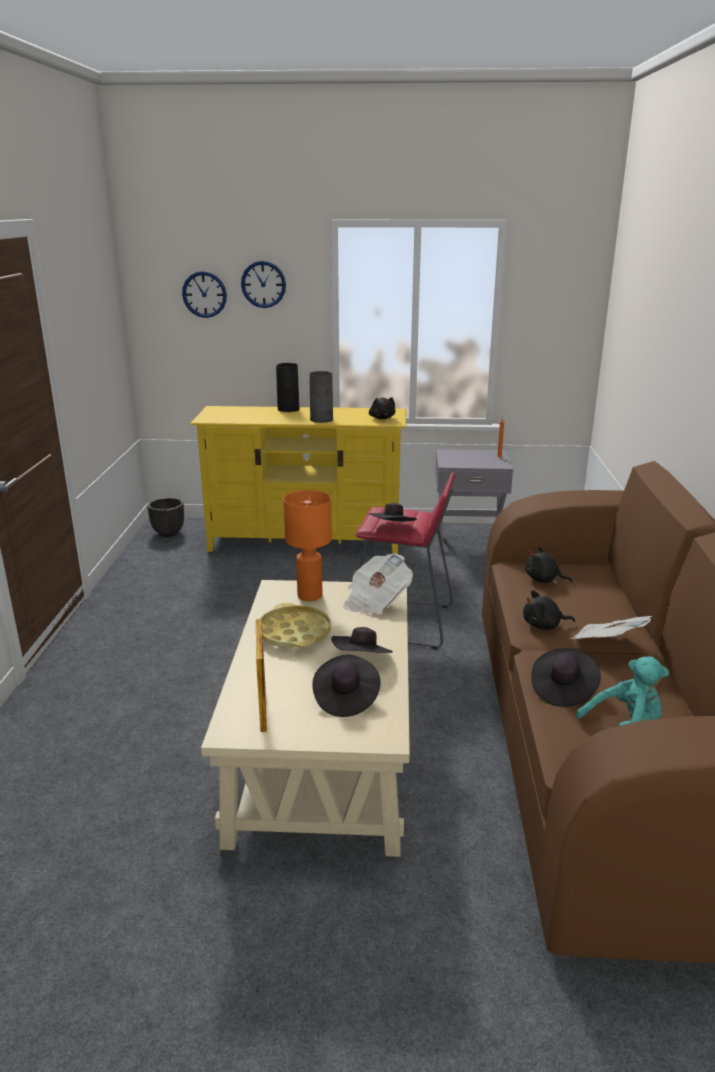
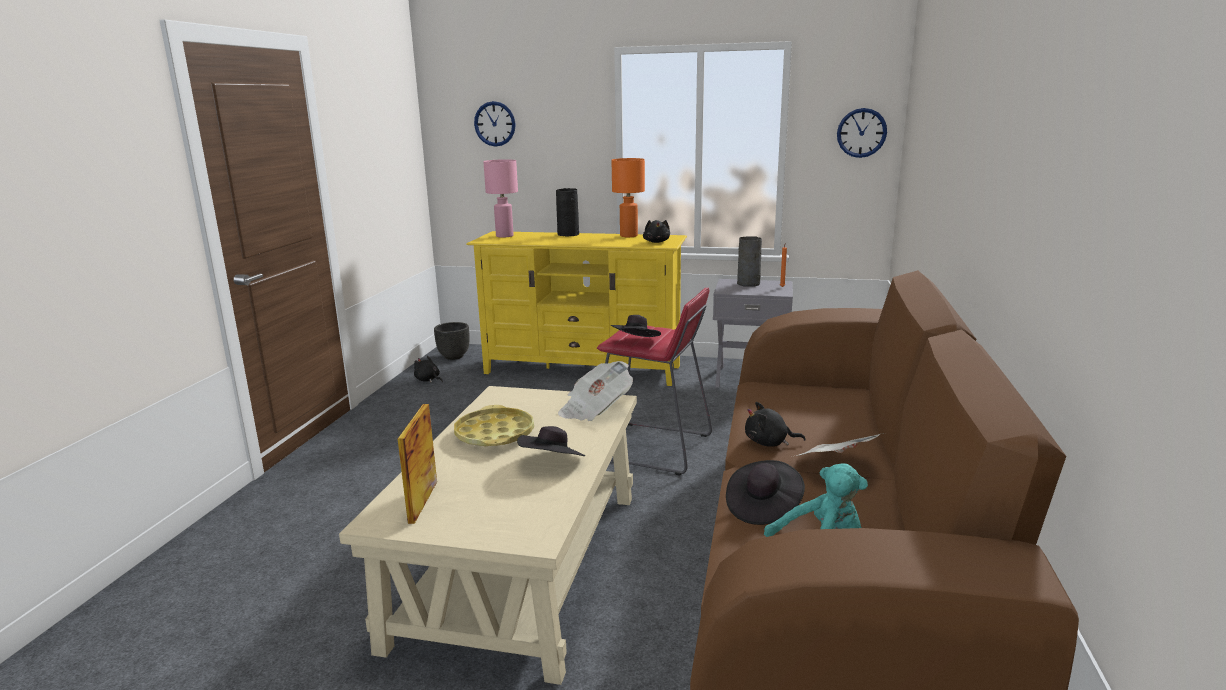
camera: 10 degrees right, 5 degrees down
wall clock [241,261,286,308] -> wall clock moved to [837,108,887,158]
orange table lamp [284,490,332,601] -> orange table lamp moved to [612,158,645,237]
grey vase [309,371,333,423] -> grey vase moved to [737,236,762,287]
black hat [312,655,381,717] -> none
black plush toy [525,546,573,584] -> black plush toy moved to [414,356,443,383]
none -> pink table lamp [483,159,518,238]

